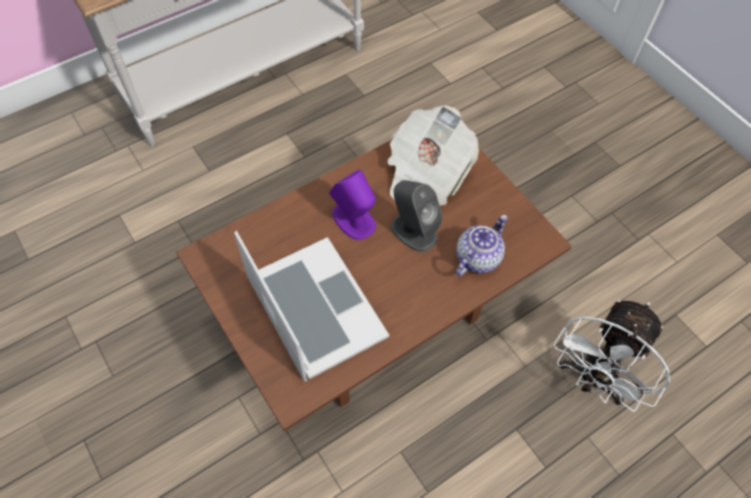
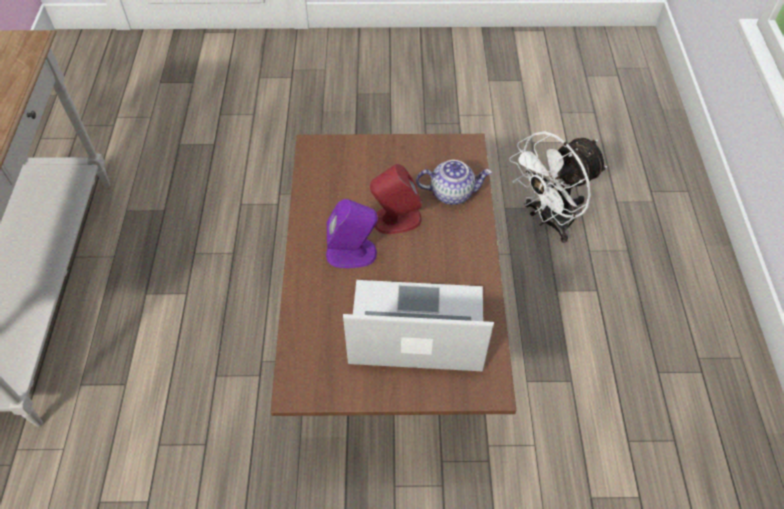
camera: 55 degrees left, 5 degrees down
newspaper [387,105,479,206] -> none
grey speaker [391,180,443,252] -> red speaker [370,164,422,234]
teapot [456,215,508,277] -> teapot turned 105 degrees clockwise [416,160,492,205]
white fan [554,300,670,412] -> white fan turned 75 degrees clockwise [509,131,607,243]

